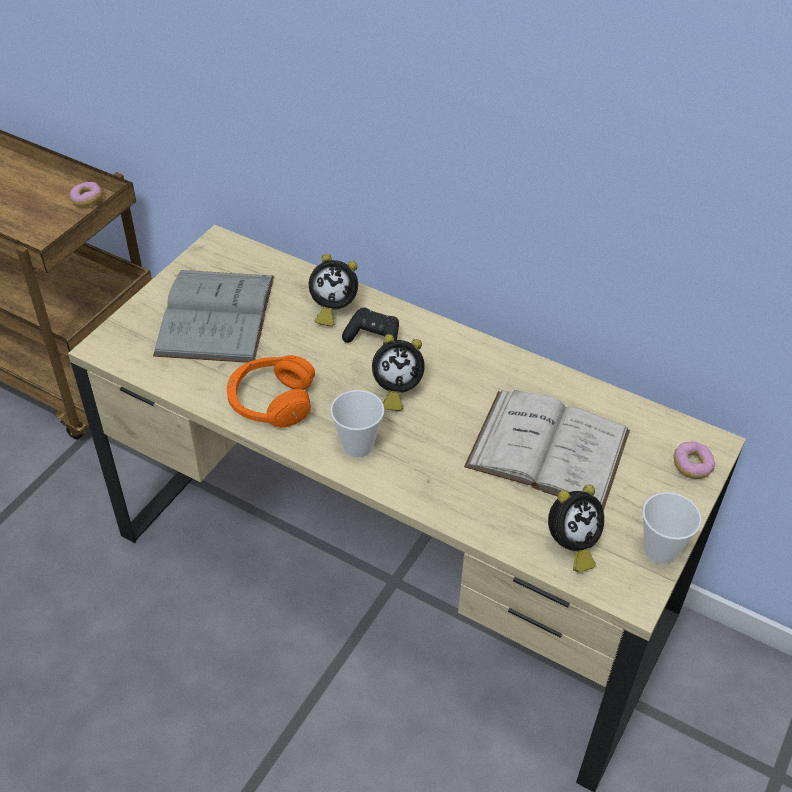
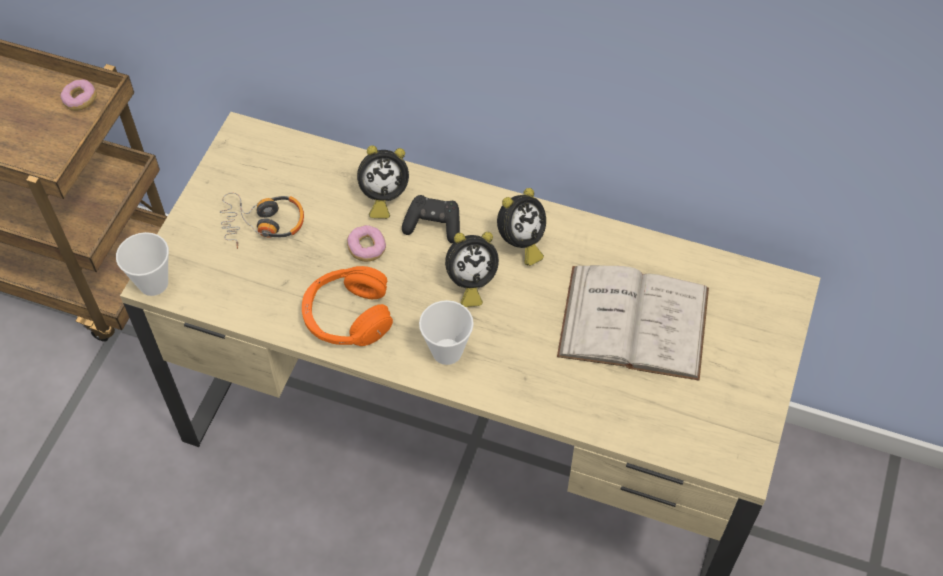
camera: 10 degrees left, 10 degrees up
grey book [153,270,274,363] -> headphones [220,193,304,249]
alarm clock [548,484,604,572] -> alarm clock moved to [497,188,546,266]
cup [642,492,702,564] -> cup moved to [116,232,169,296]
donut [674,441,715,479] -> donut moved to [347,225,386,262]

